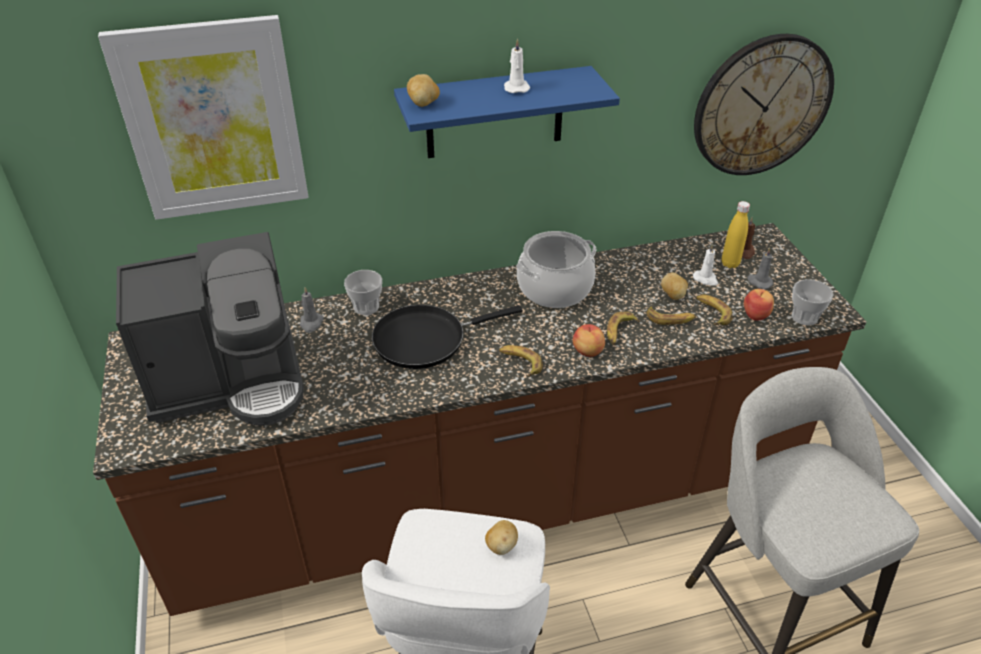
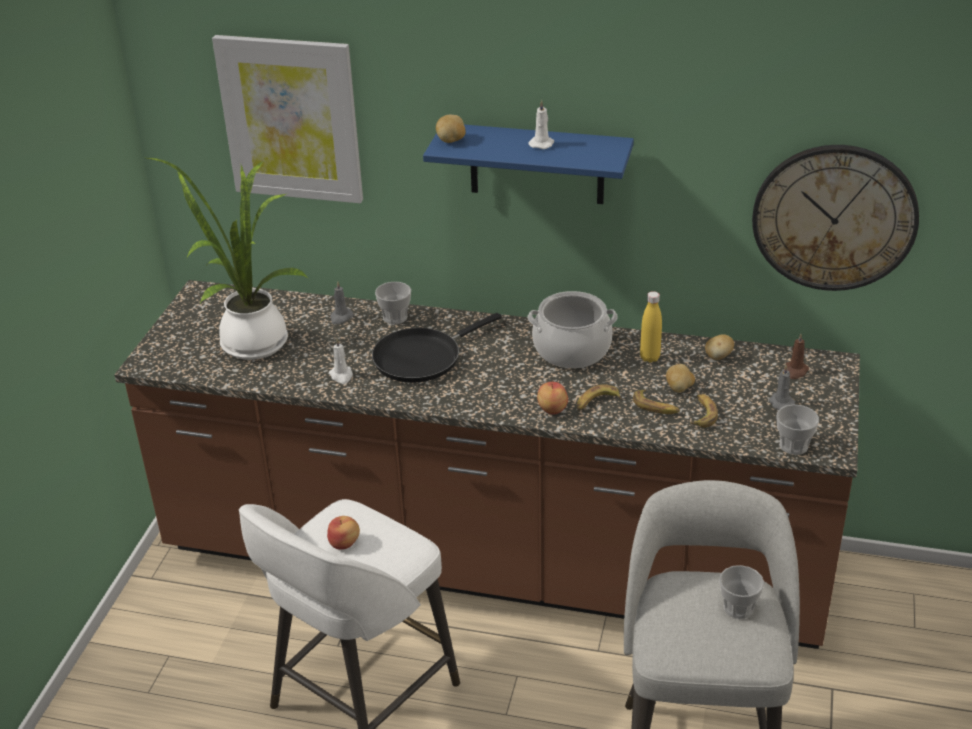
camera: 30 degrees right, 5 degrees down
coffee machine [116,232,304,426] -> potted plant [146,158,308,360]
black frying pan [372,305,522,369] -> black frying pan turned 45 degrees counterclockwise [372,313,501,383]
potato [485,520,518,555] -> potato moved to [705,334,734,360]
banana [499,345,543,377] -> none
white candle [693,244,718,286] -> white candle moved to [329,338,353,384]
yellow bottle [722,201,750,268] -> yellow bottle moved to [640,291,662,363]
apple [744,289,774,321] -> apple moved to [327,516,360,550]
none -> cup [719,565,764,619]

